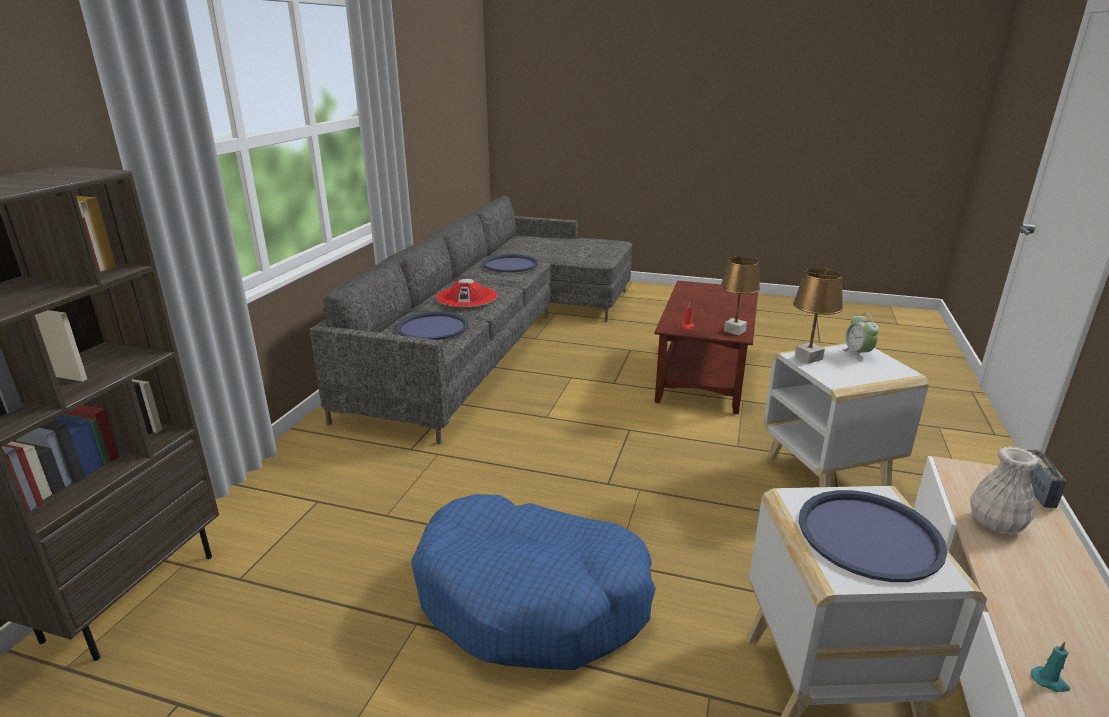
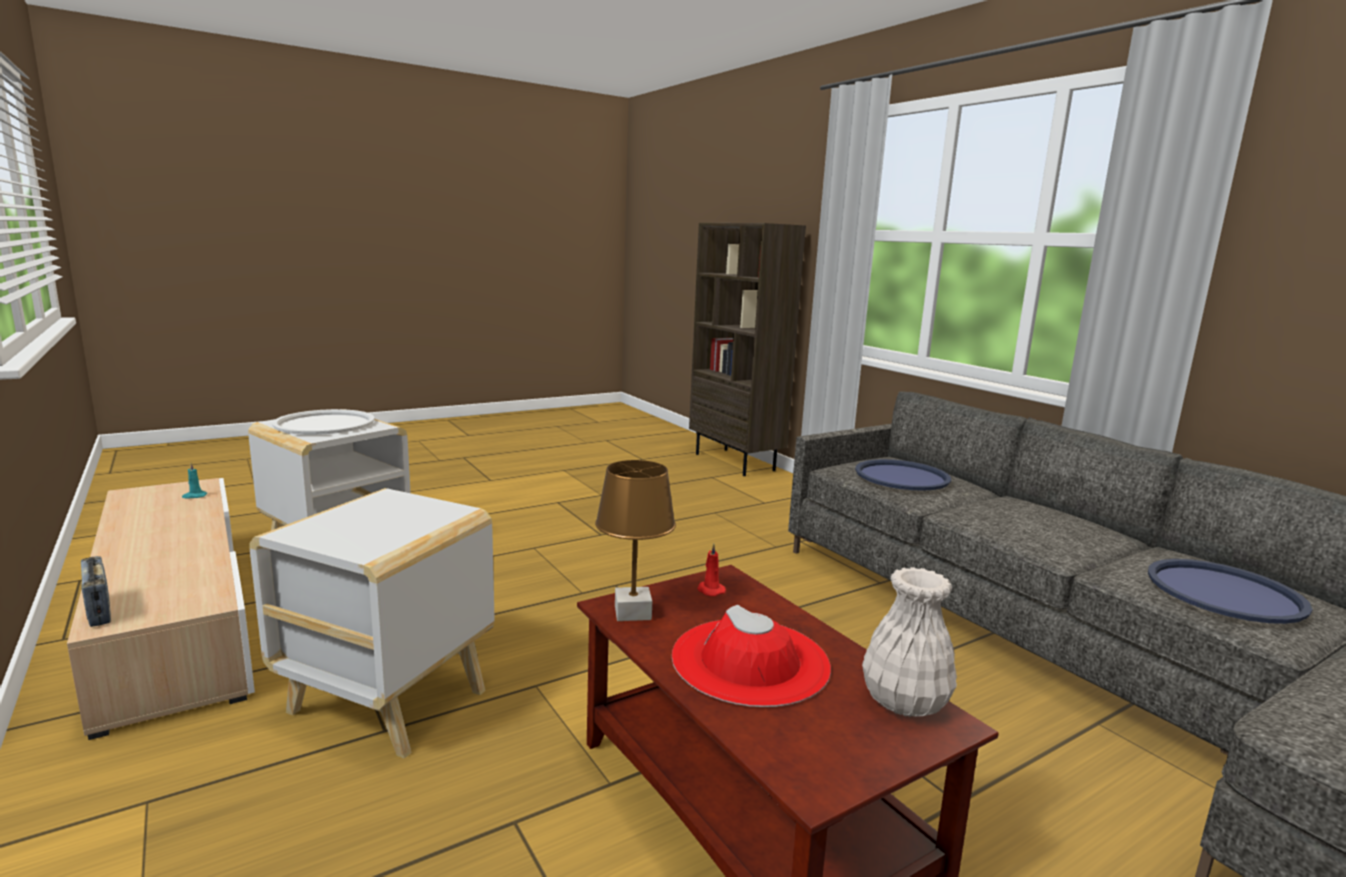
camera: 130 degrees right, 10 degrees down
blue dog bed [411,494,656,670] -> none
red hat [436,279,498,307] -> red hat moved to [672,605,831,707]
brown table lamp [793,268,843,364] -> none
blue tray [799,490,947,582] -> white tray [272,409,375,435]
alarm clock [843,313,879,361] -> none
white vase [970,446,1039,534] -> white vase moved to [862,567,957,717]

